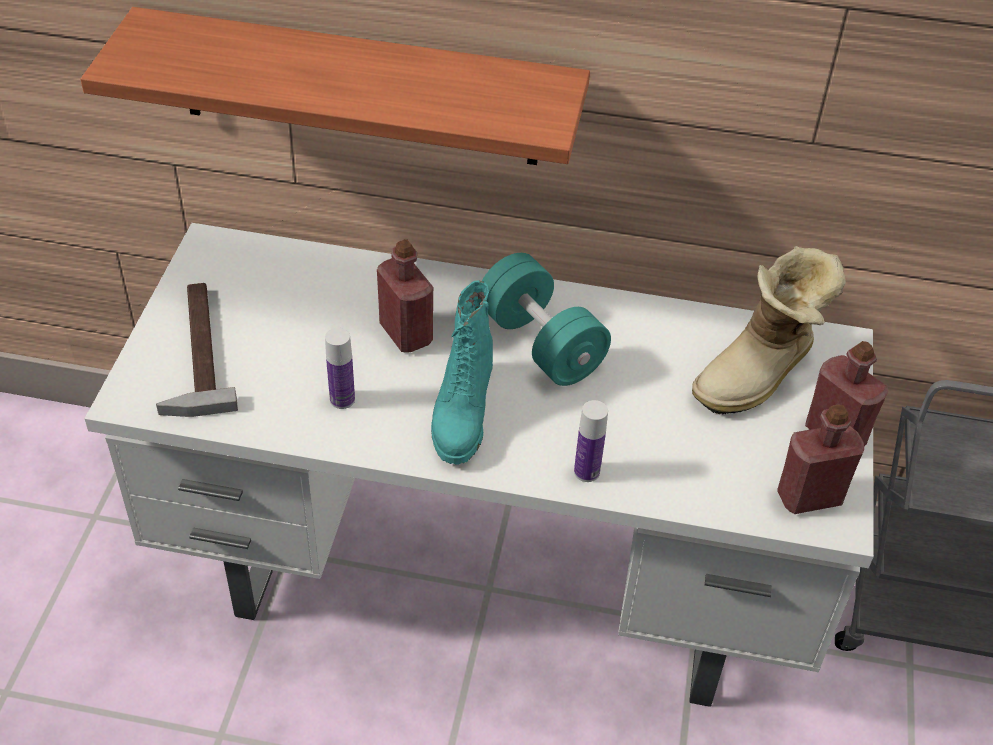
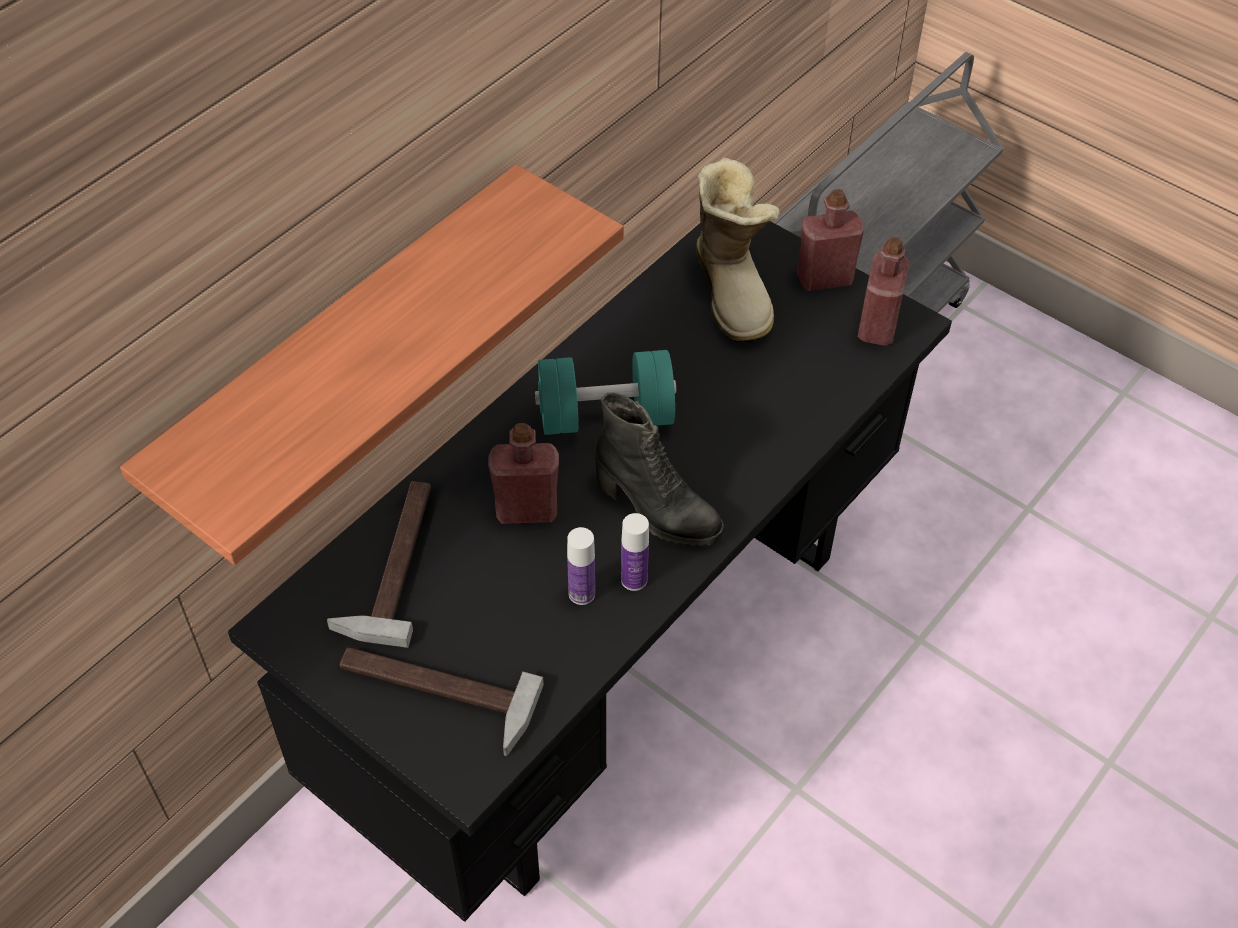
camera: 60 degrees left, 5 degrees up
white desk [84,223,874,707] -> black desk [228,221,952,922]
turquoise boot [431,281,493,465] -> black boot [595,393,724,546]
bottle [574,400,608,482] -> bottle moved to [621,513,649,591]
none -> hammer [327,481,431,648]

